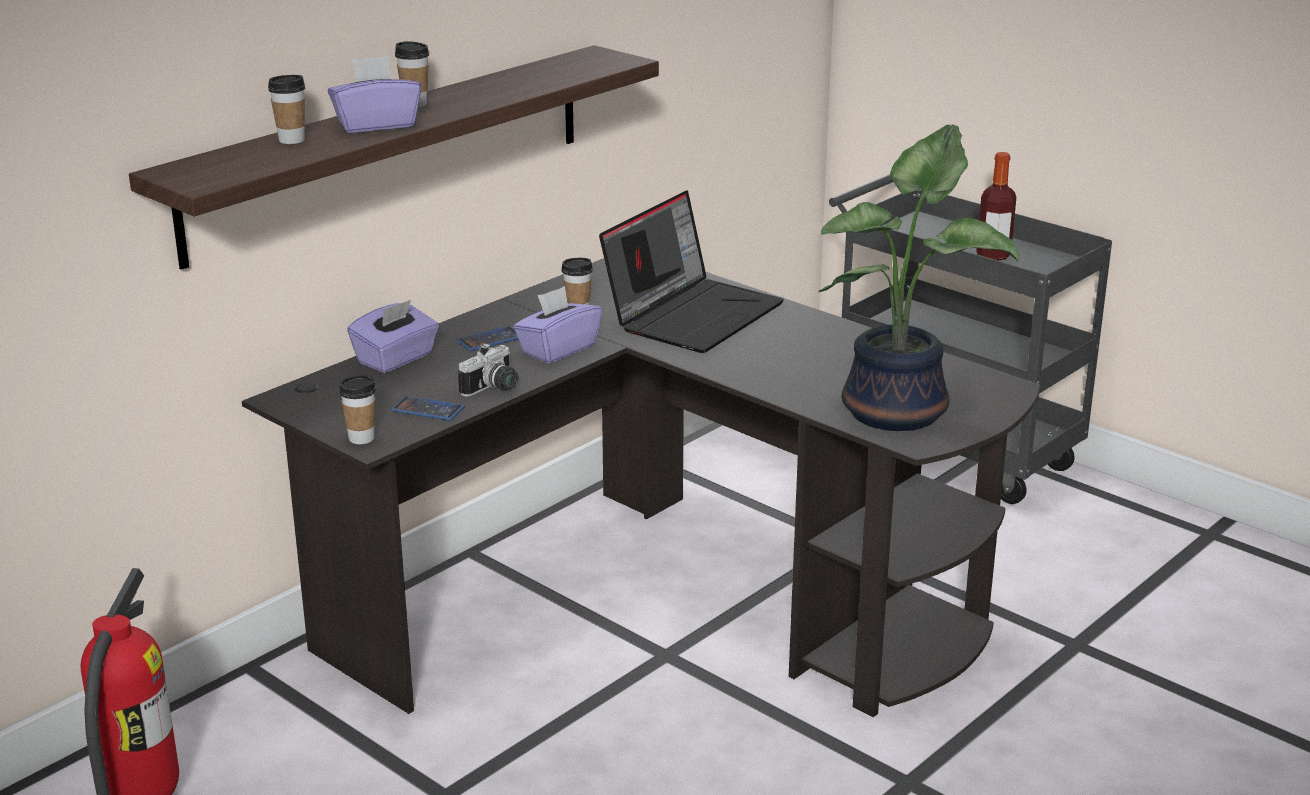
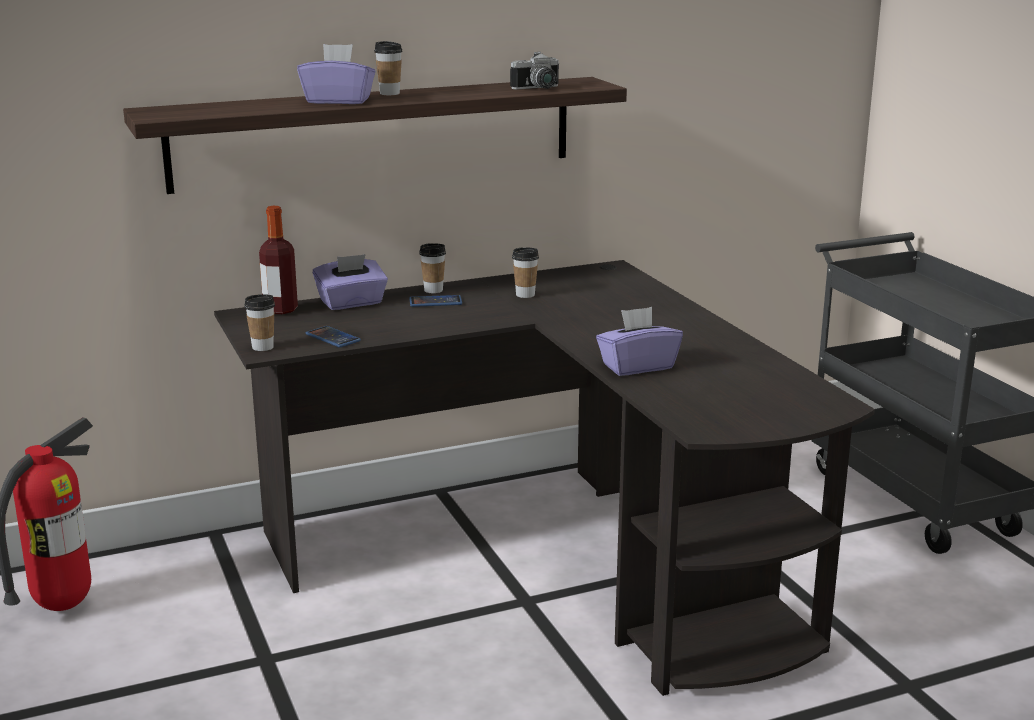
camera: 25 degrees right, 5 degrees down
cup [268,75,305,144] -> cup moved to [419,243,446,293]
camera [458,343,518,397] -> camera moved to [510,52,559,90]
purple tissue box [513,286,602,364] -> purple tissue box moved to [596,307,683,376]
laptop [599,190,784,353] -> none
potted plant [818,125,1020,431] -> none
bottle [976,152,1016,261] -> bottle moved to [259,206,298,314]

